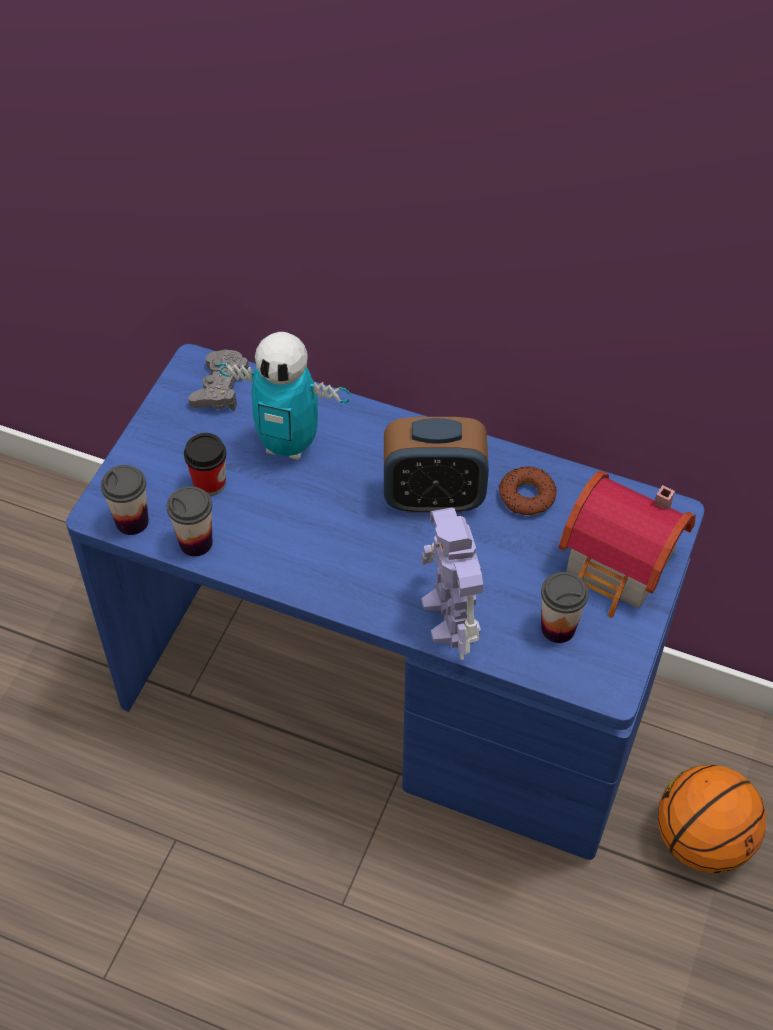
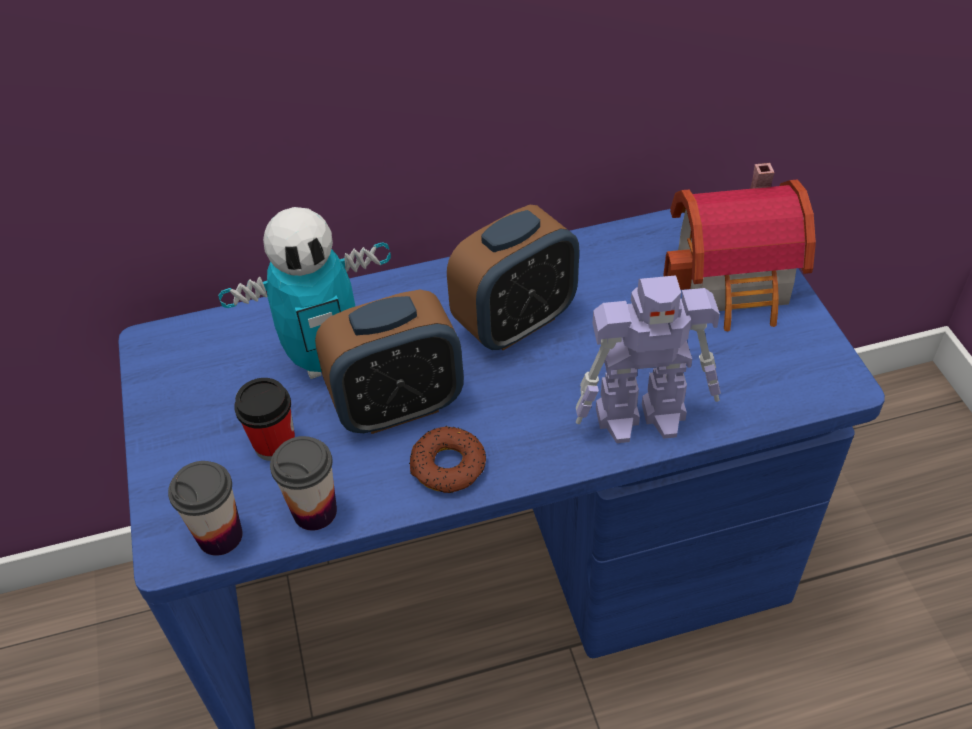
camera: 35 degrees left, 5 degrees down
grey game controller [188,349,249,411] -> none
toy robot [421,507,483,660] -> toy robot turned 45 degrees counterclockwise [576,275,721,443]
donut [498,466,557,515] -> donut moved to [409,426,486,493]
cup [541,572,589,643] -> none
basketball [658,765,766,873] -> none
none -> alarm clock [315,290,464,434]

